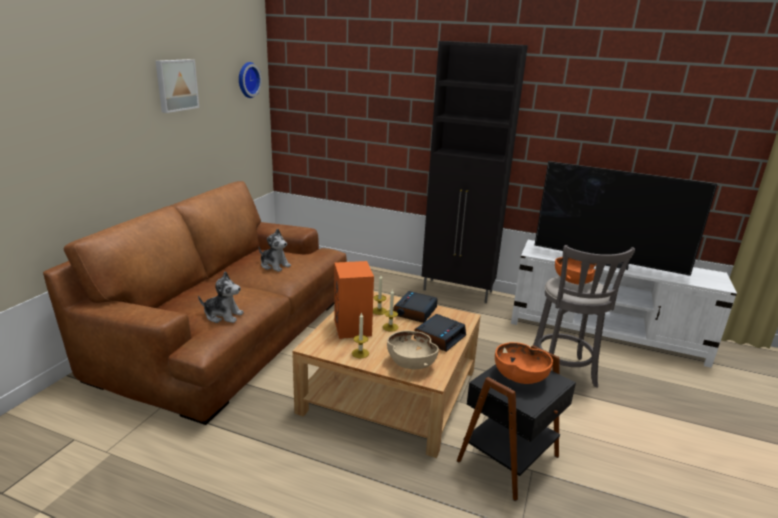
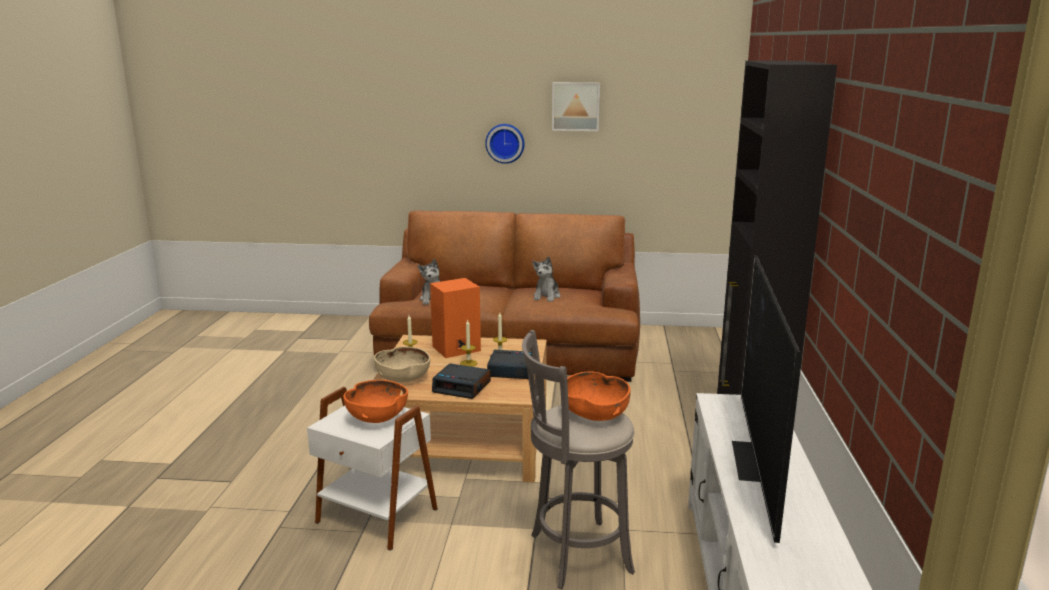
camera: 75 degrees right, 5 degrees down
wall clock [239,62,262,98] -> wall clock moved to [485,124,524,164]
black side table [457,345,576,501] -> white side table [307,387,438,551]

